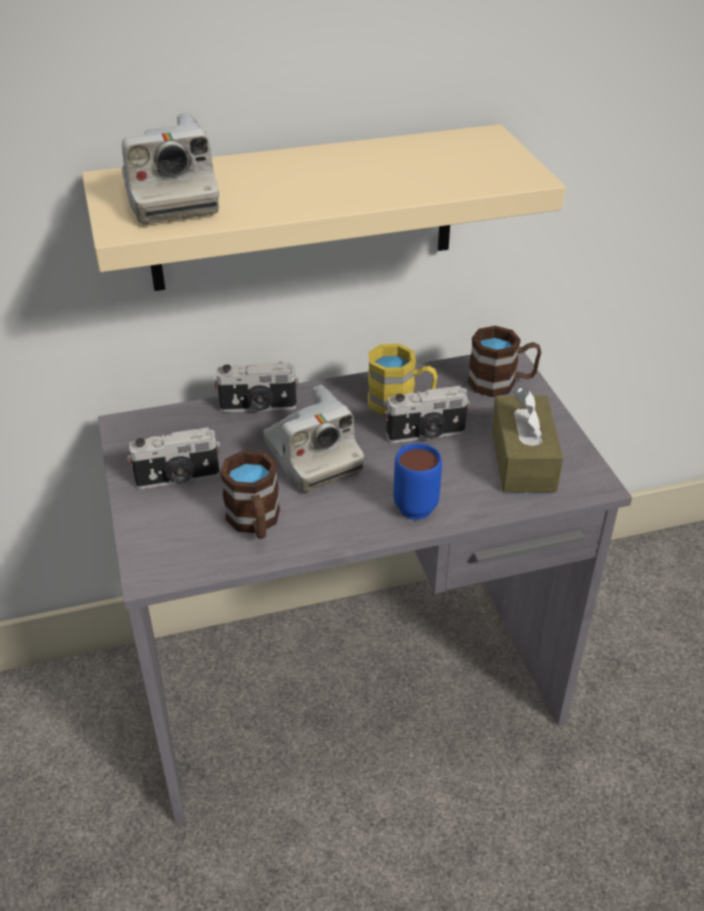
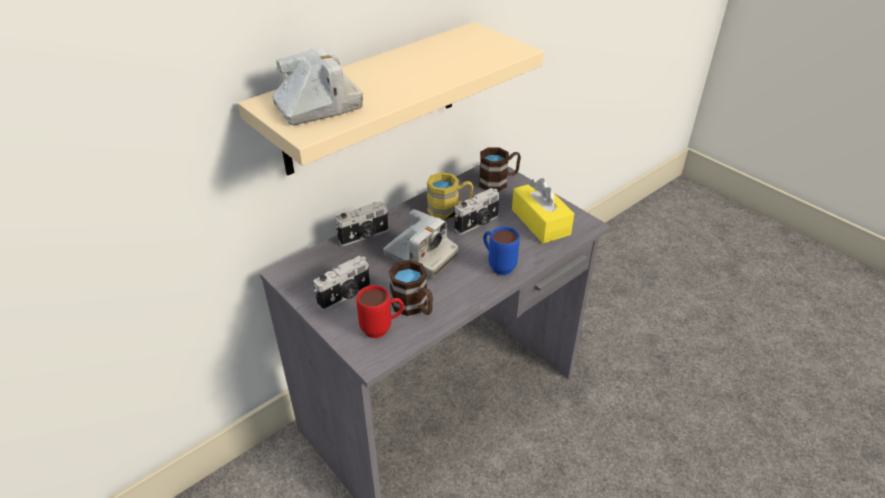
camera: 25 degrees left, 0 degrees up
camera [122,113,219,224] -> camera turned 75 degrees counterclockwise [272,48,363,125]
brown tissue box [492,388,563,492] -> yellow tissue box [512,178,575,244]
none -> red mug [356,285,404,338]

